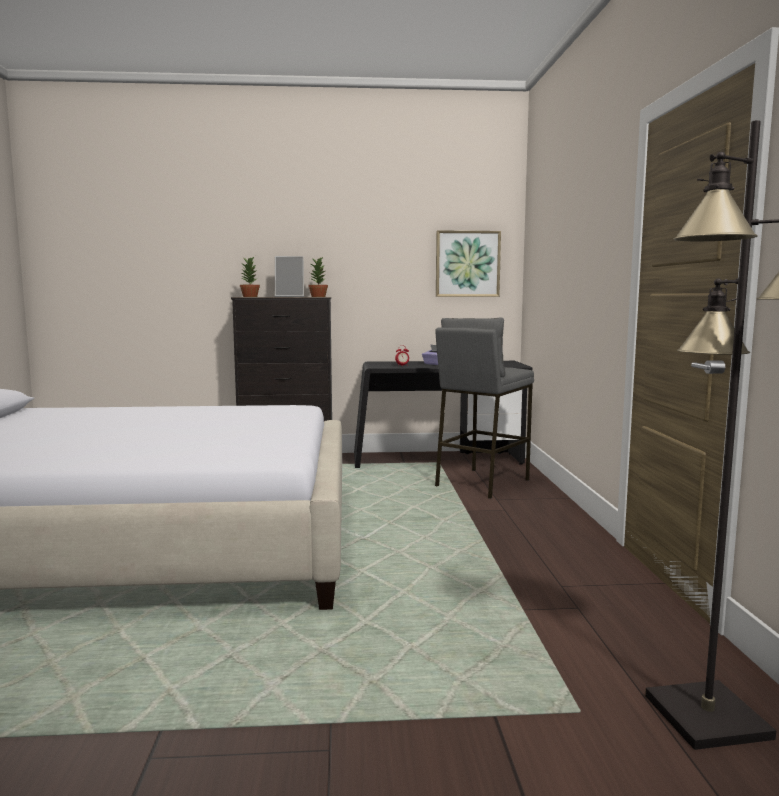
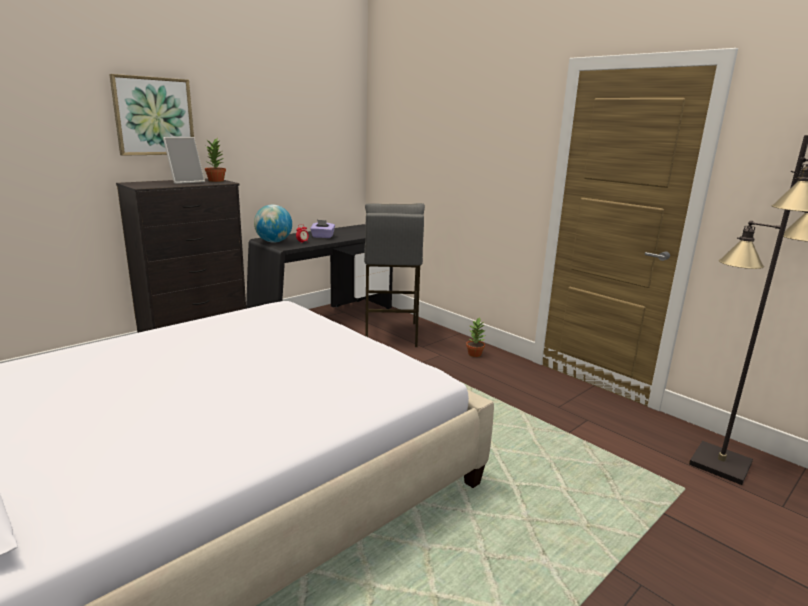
camera: 40 degrees left, 10 degrees up
potted plant [240,257,260,297] -> potted plant moved to [466,318,486,357]
picture [436,231,501,297] -> picture moved to [109,74,194,156]
none -> globe [254,205,292,243]

